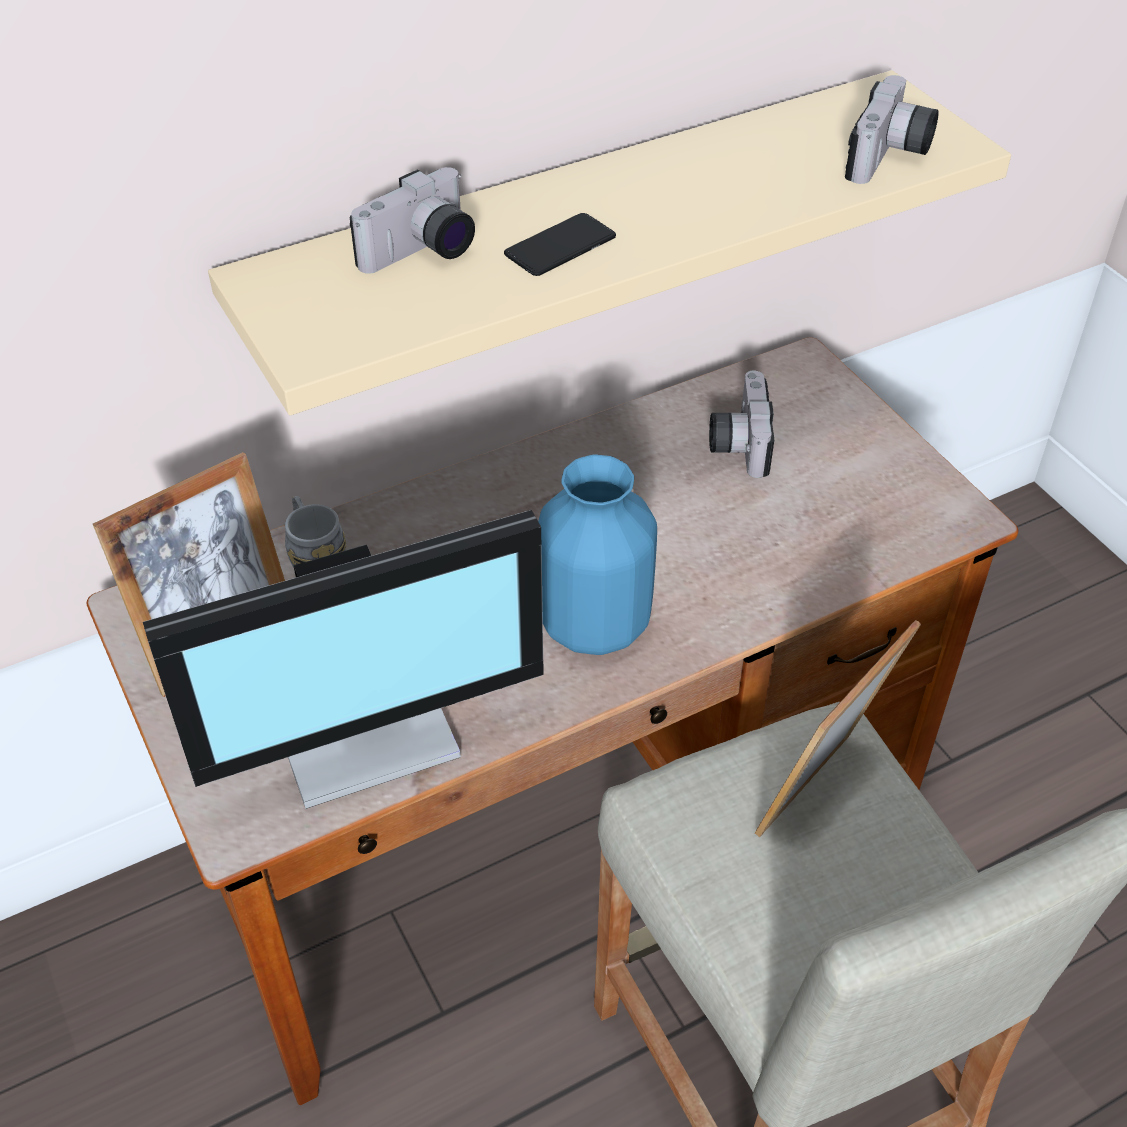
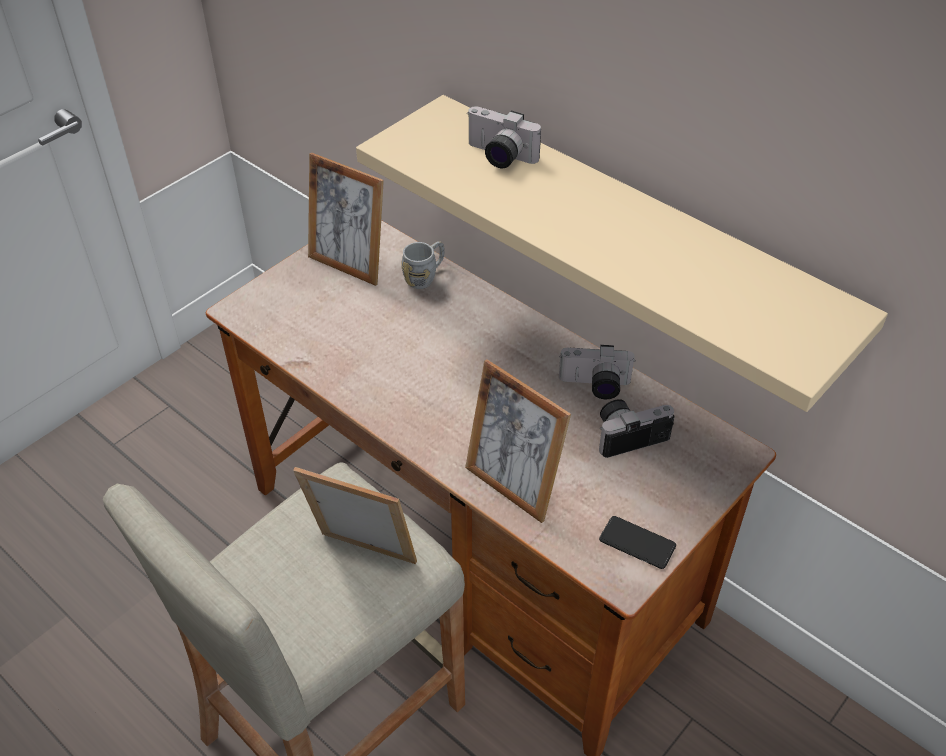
camera: 70 degrees right, 0 degrees up
monitor [143,510,544,809] -> none
phone [504,213,616,276] -> phone moved to [599,516,676,569]
blue vase [538,454,657,655] -> none
camera [845,75,939,184] -> camera moved to [559,345,636,399]
none -> picture frame [465,359,571,523]

